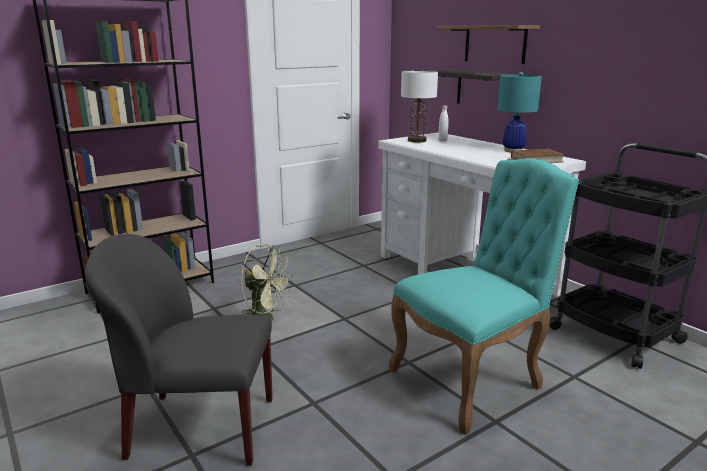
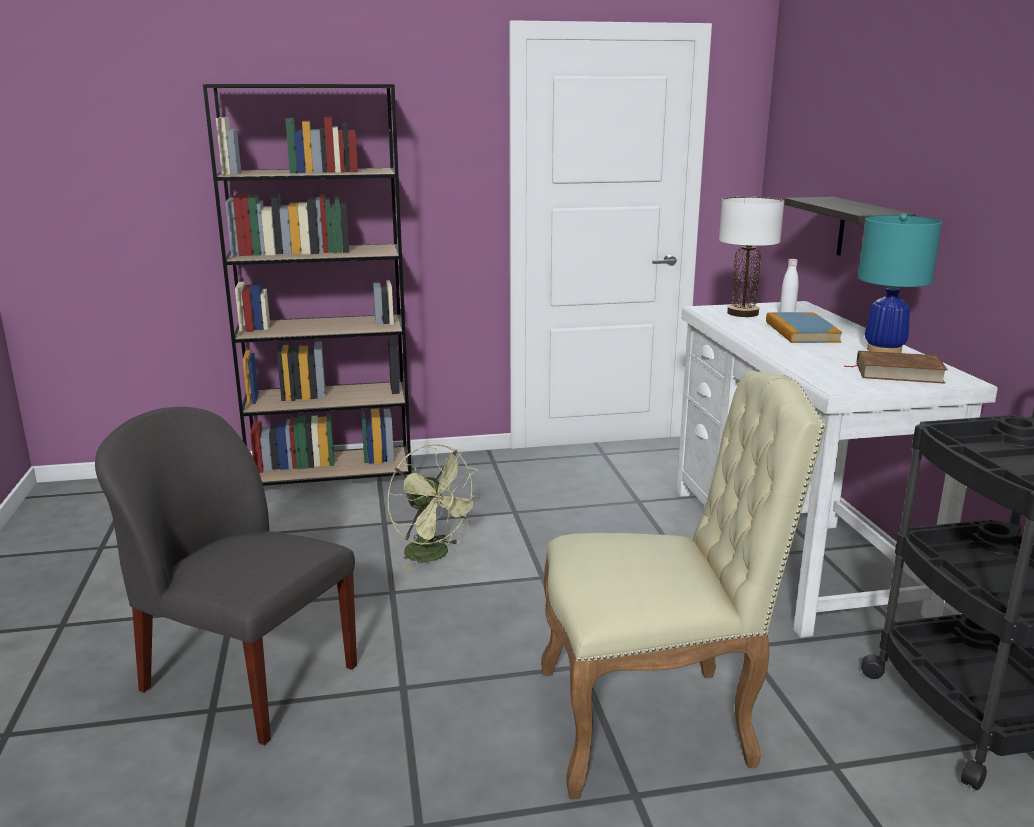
camera: 25 degrees right, 0 degrees up
turquoise chair [389,158,579,435] -> beige chair [541,371,826,799]
shelf [438,25,540,64] -> none
none -> book [766,312,843,343]

